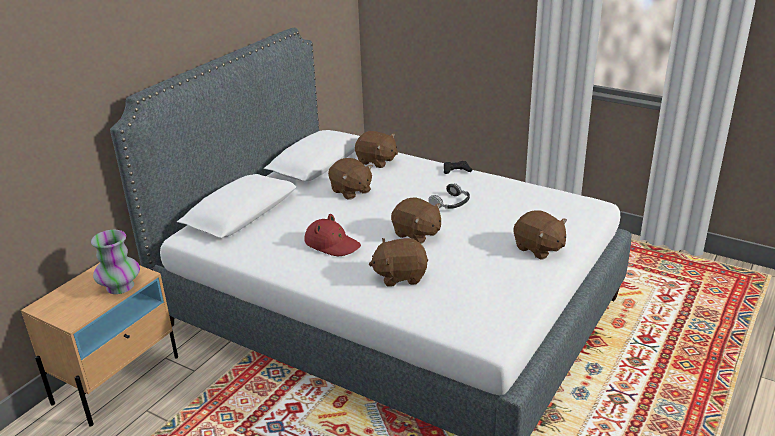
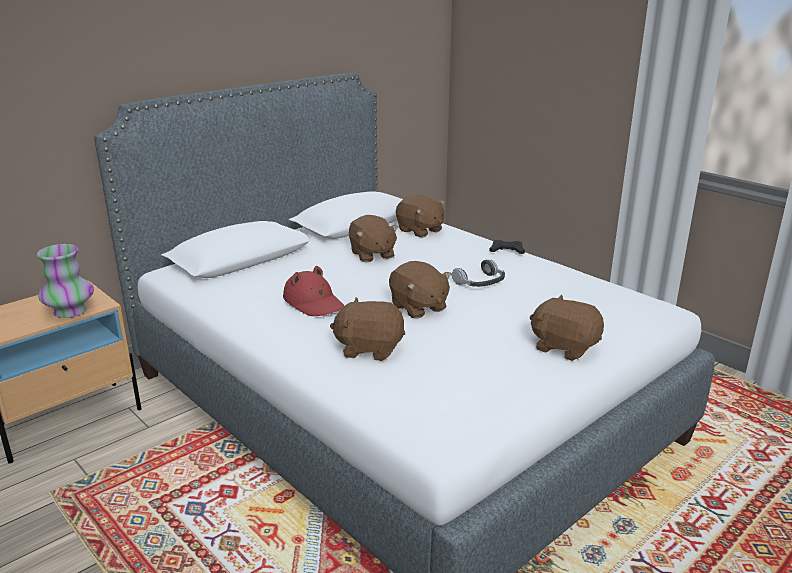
camera: 15 degrees right, 5 degrees down
brown plush toy [514,210,567,260] -> brown plush toy turned 150 degrees clockwise [530,295,604,361]

